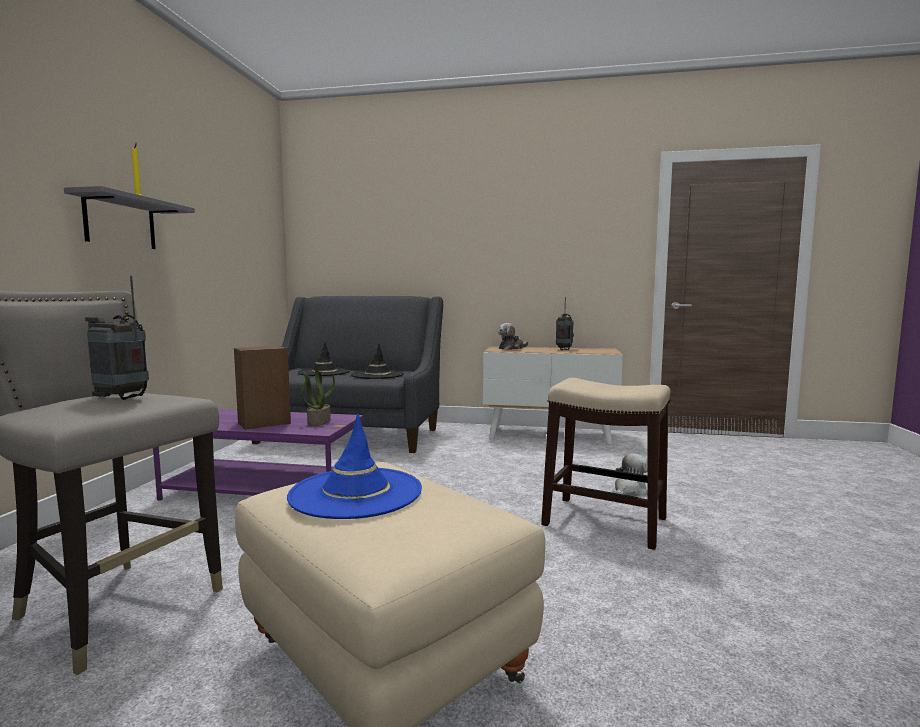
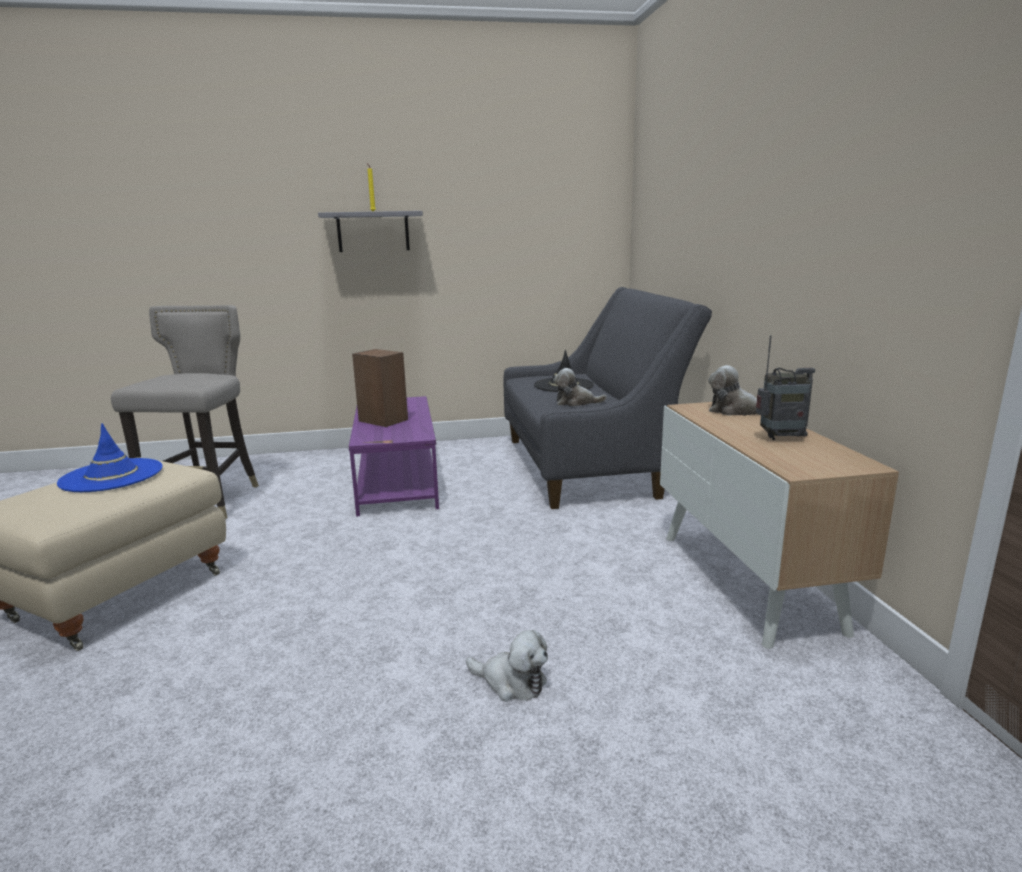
camera: 70 degrees right, 10 degrees up
radio [85,276,149,400] -> none
potted plant [301,367,335,426] -> none
black hat [351,344,404,379] -> plush toy [553,368,607,406]
stool [541,378,671,550] -> none

